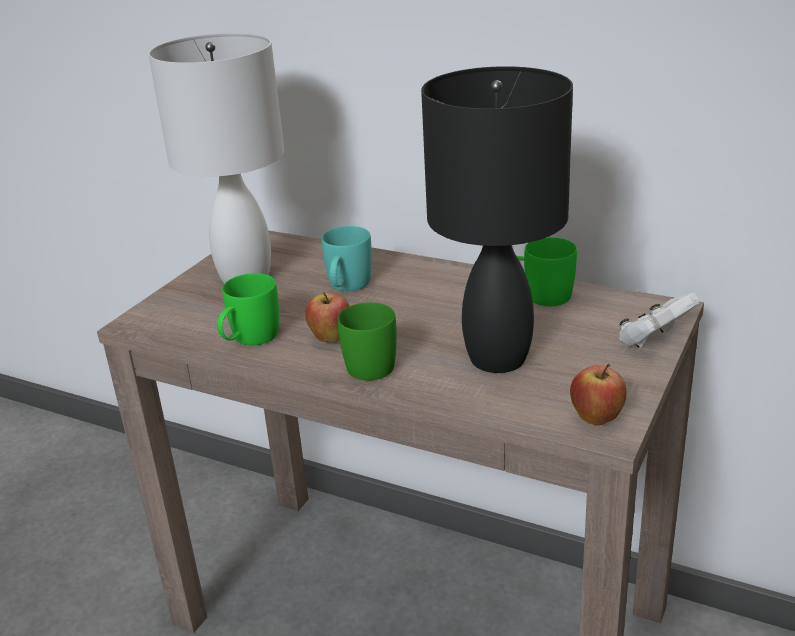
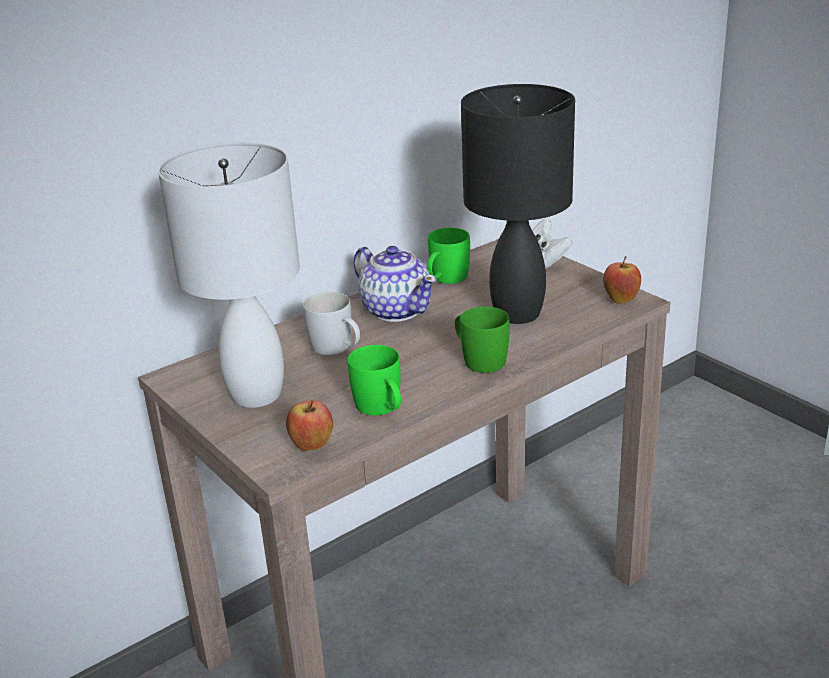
camera: 65 degrees left, 0 degrees up
apple [305,293,349,342] -> apple moved to [286,400,333,451]
turquoise mug [322,226,372,291] -> white mug [303,292,360,355]
none -> teapot [353,246,437,322]

